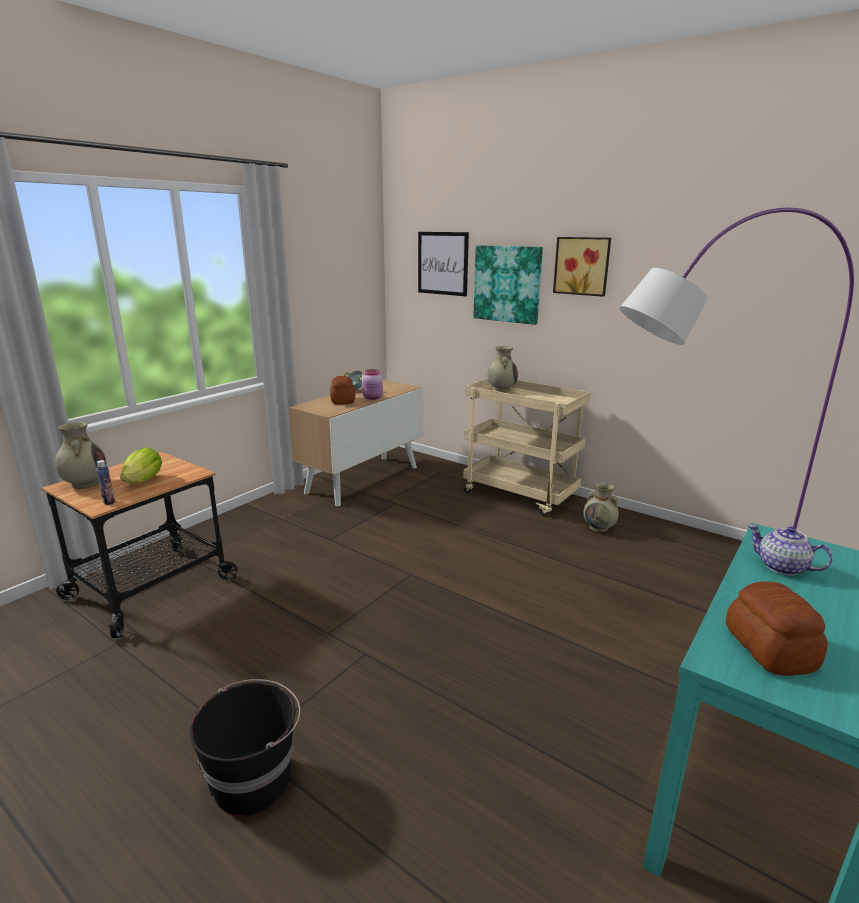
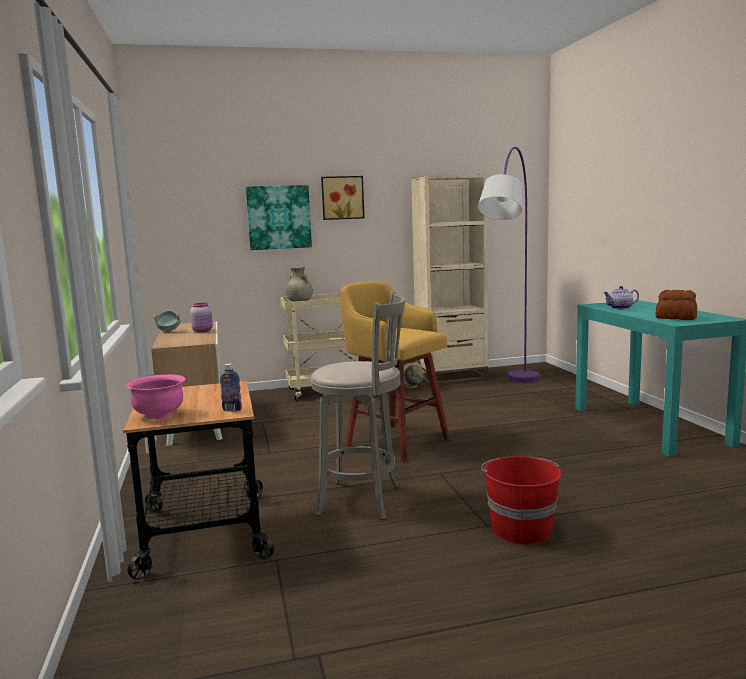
camera: 50 degrees left, 10 degrees down
beige vase [55,422,107,489] -> pink bowl [126,374,186,419]
lettuce [120,447,162,483] -> none
black bucket [190,679,300,816] -> red bucket [481,456,562,545]
bread [330,376,355,405] -> none
picture [418,232,469,296] -> none
none -> grey stool [311,292,405,520]
none -> yellow stool [340,281,450,462]
none -> beige bookcase [411,174,488,385]

